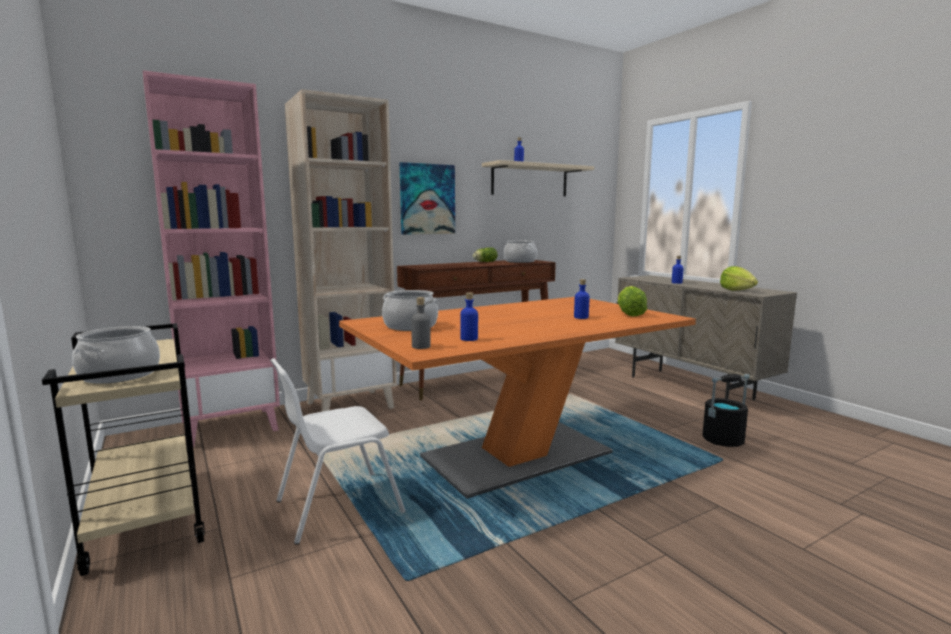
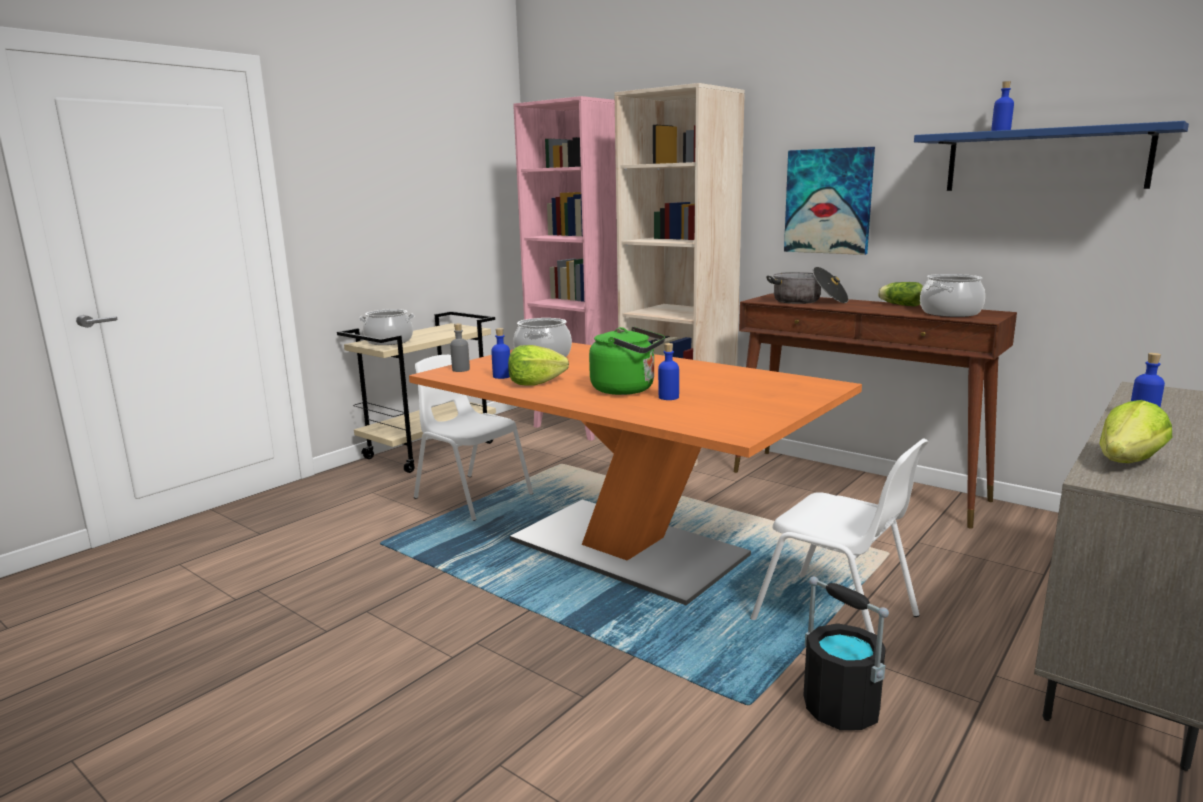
camera: 70 degrees right, 5 degrees up
beige shelf [482,160,594,197] -> blue shelf [914,121,1189,191]
lettuce [618,286,647,317] -> lettuce moved to [508,345,569,386]
none -> green kettle [589,326,665,395]
none -> white chair [750,439,928,634]
none -> cooking pot [767,267,849,304]

